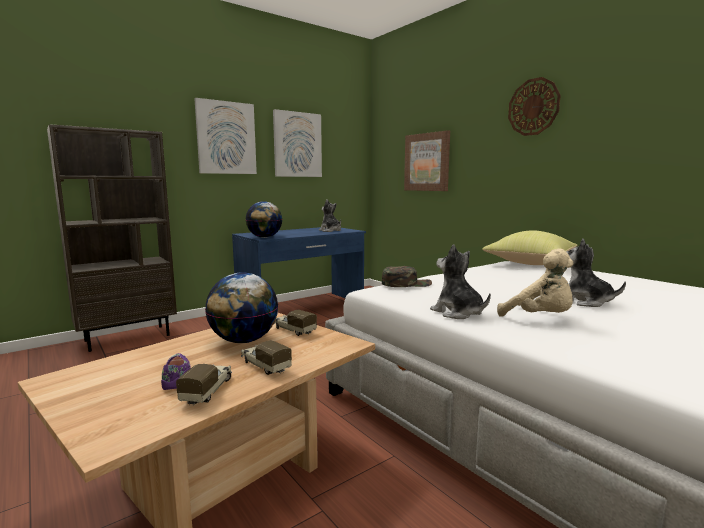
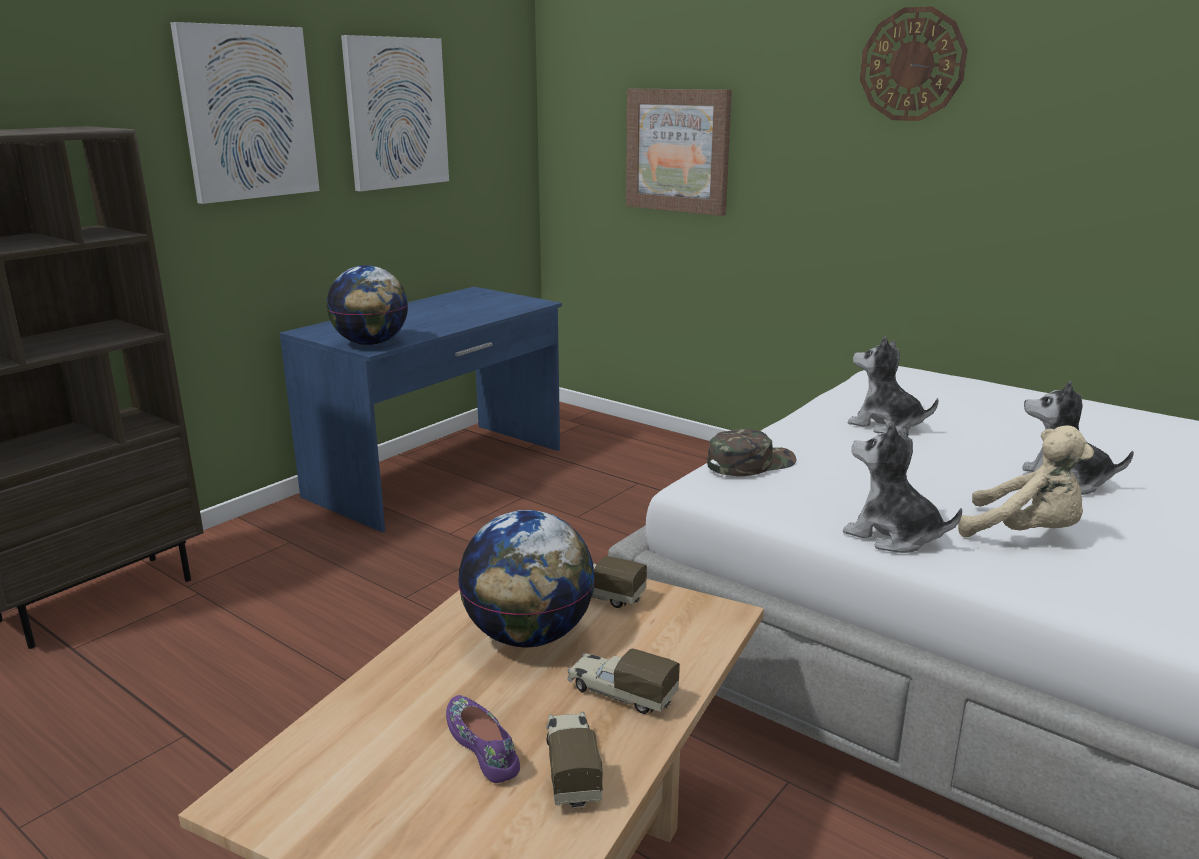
camera: 15 degrees left, 10 degrees up
plush toy [319,199,341,232] -> plush toy moved to [848,336,939,433]
yellow pillow [482,230,577,265] -> none

